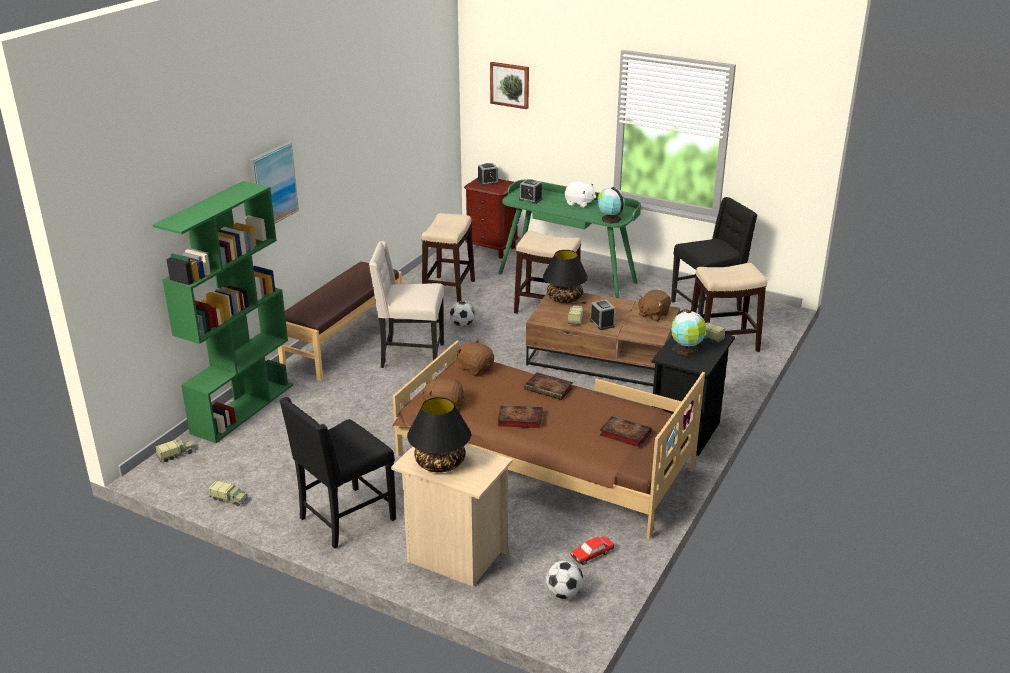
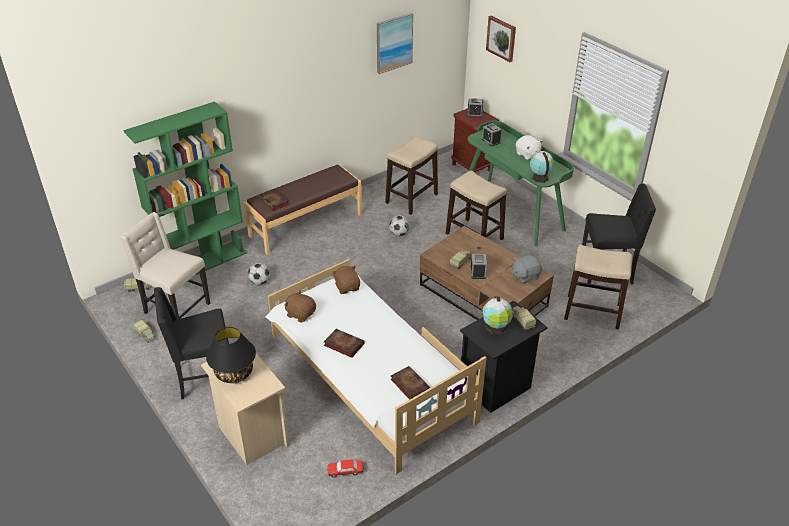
camera: 25 degrees right, 10 degrees up
picture [249,142,299,224] -> picture moved to [377,13,413,74]
beige chair [369,241,444,368] -> beige chair moved to [120,212,210,320]
brown bed [392,341,705,540] -> white bed [265,259,487,474]
book [525,372,573,400] -> book moved to [258,189,289,211]
black table lamp [543,250,588,303] -> none
football [546,560,584,599] -> football moved to [248,263,270,285]
brown plush toy [638,290,671,321] -> grey plush toy [512,255,542,283]

